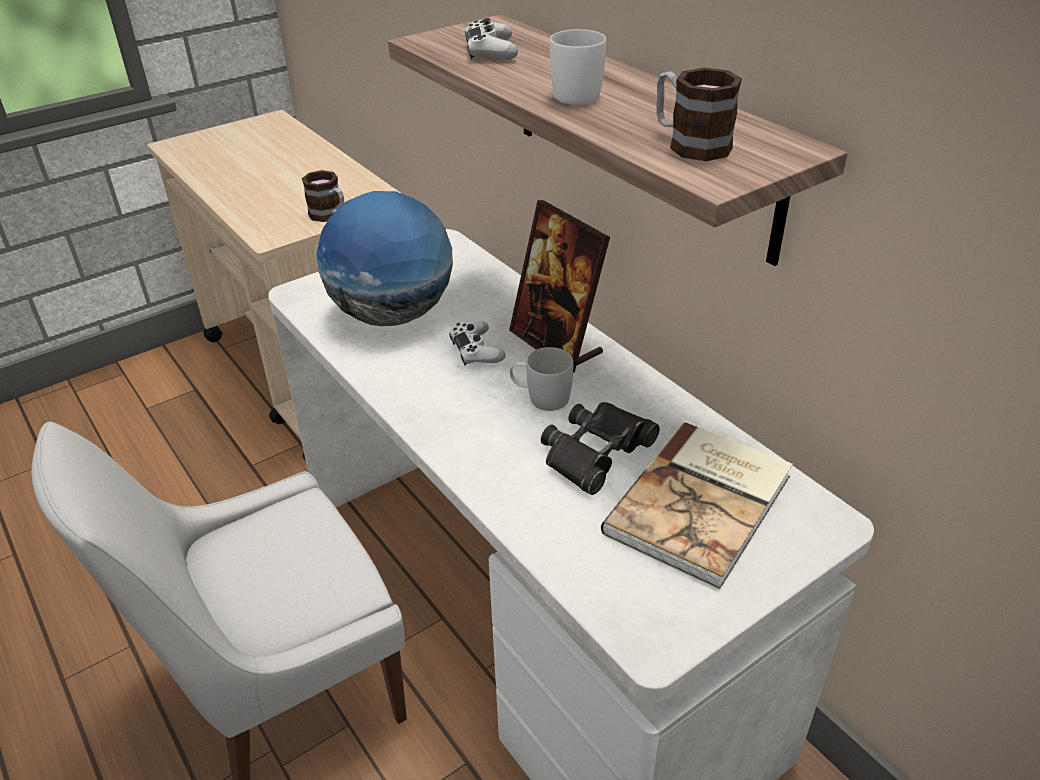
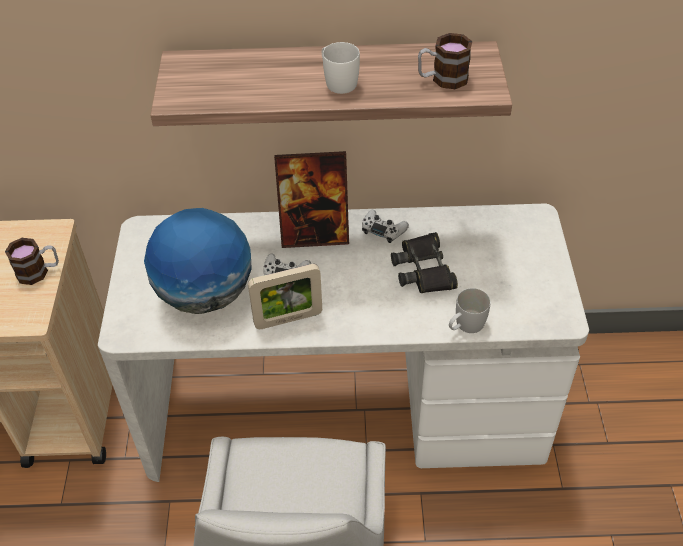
camera: 55 degrees left, 10 degrees up
white game controller [465,18,518,60] -> white game controller moved to [362,210,409,243]
white mug [510,347,573,411] -> white mug moved to [449,288,491,333]
book [601,422,793,589] -> none
none -> picture frame [248,264,322,329]

